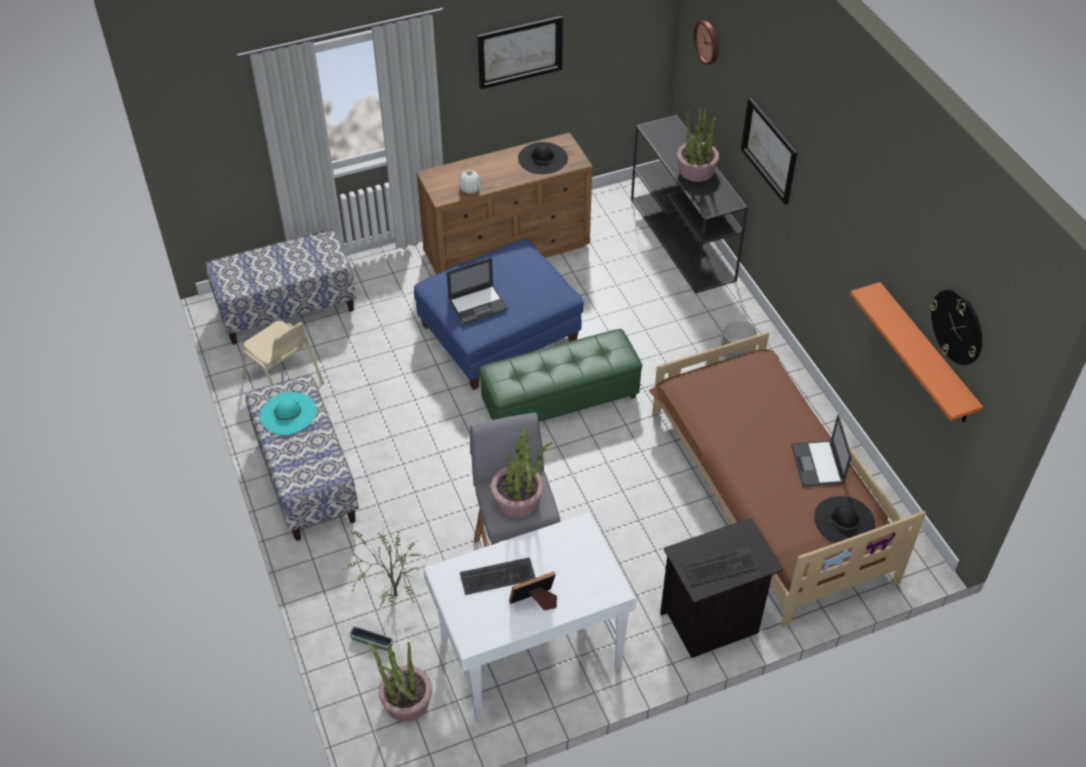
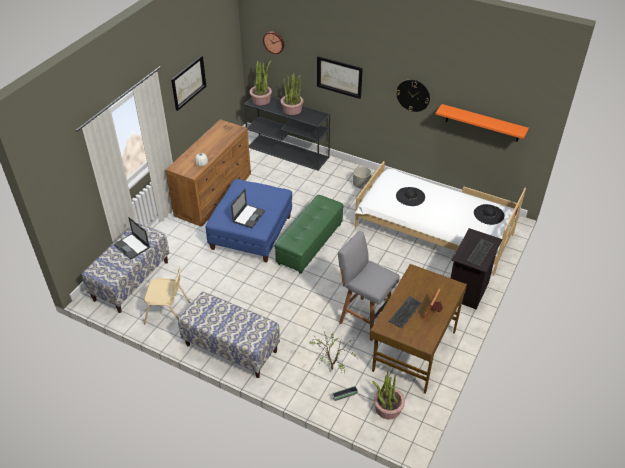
camera: 40 degrees left, 5 degrees down
turquoise hat [259,392,317,435] -> none
white desk [423,512,637,721] -> brown desk [370,264,467,394]
potted plant [491,427,553,518] -> potted plant moved to [249,61,272,105]
black hat [518,142,568,174] -> black hat moved to [396,187,425,206]
brown bed [648,332,926,627] -> white bed [355,161,526,276]
laptop [791,415,852,487] -> laptop moved to [114,217,150,260]
wall clock [930,289,982,365] -> wall clock moved to [396,80,430,112]

